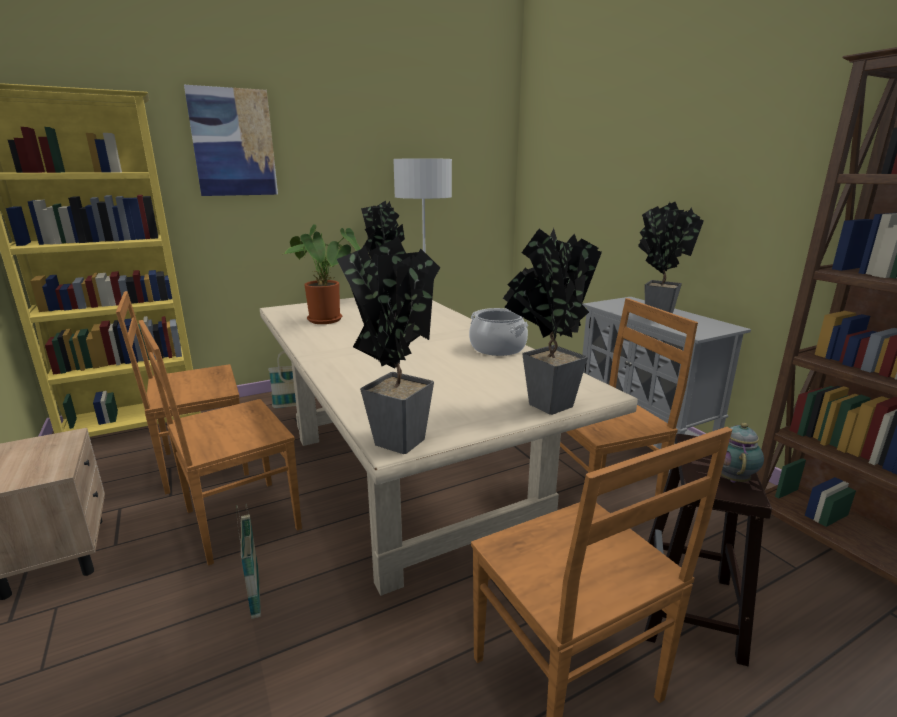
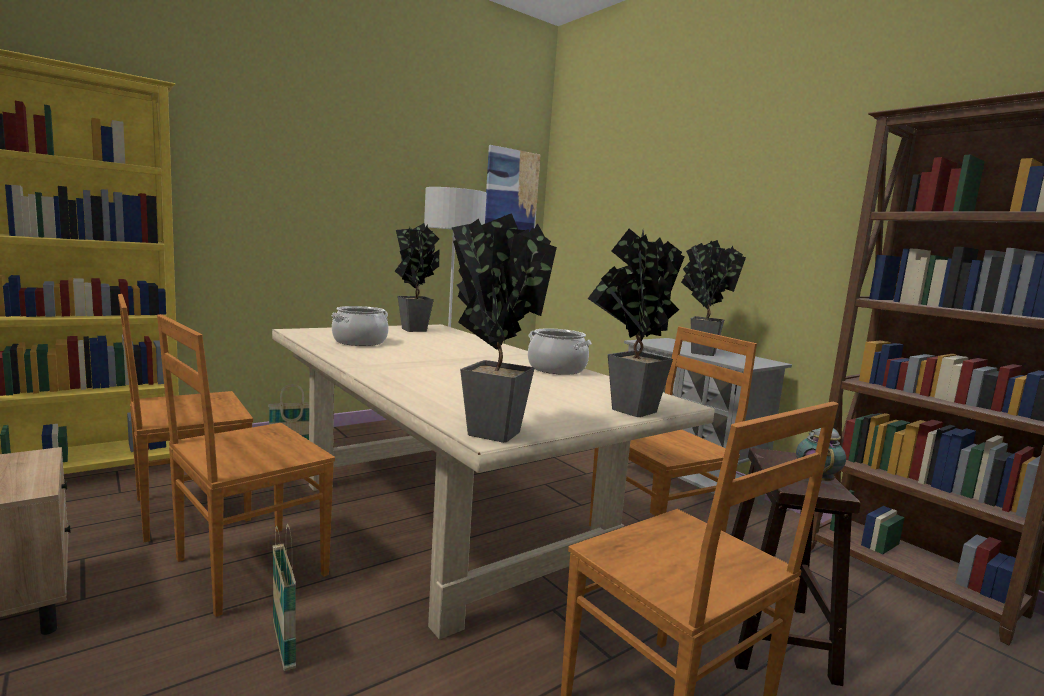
camera: 10 degrees left, 10 degrees down
picture [184,85,278,196] -> picture moved to [485,145,541,232]
potted plant [284,224,361,324] -> cooking pot [332,306,389,346]

